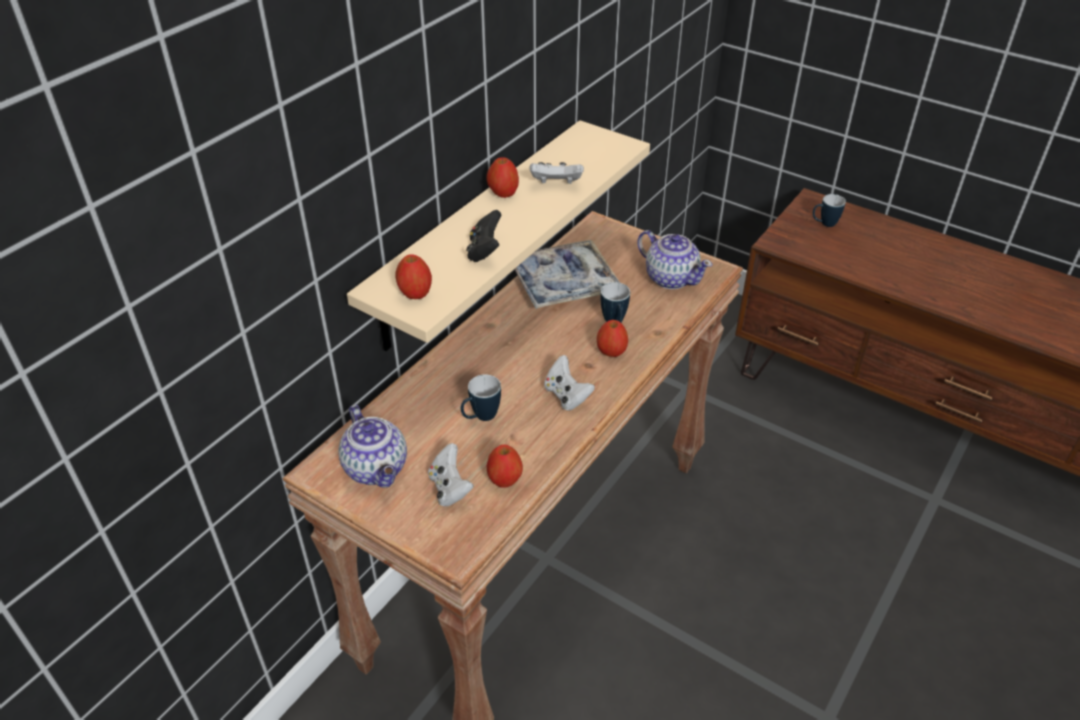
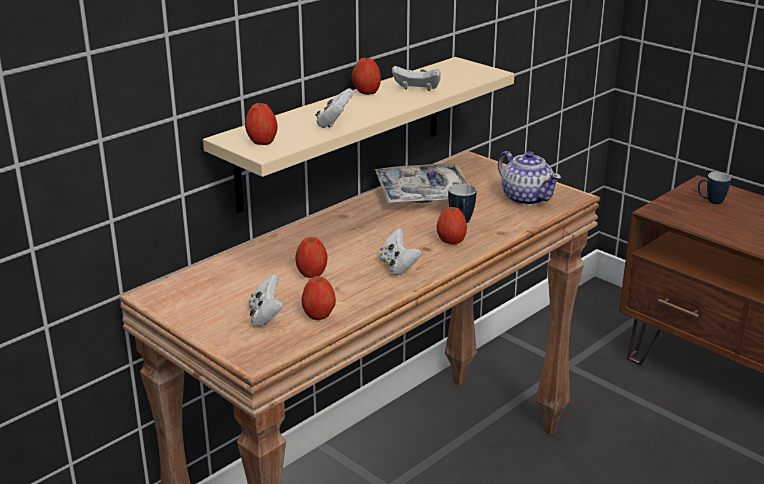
camera: 10 degrees right, 15 degrees down
teapot [338,404,407,488] -> none
mug [461,374,501,421] -> apple [295,237,328,278]
black game controller [466,210,502,262] -> white game controller [315,88,354,128]

